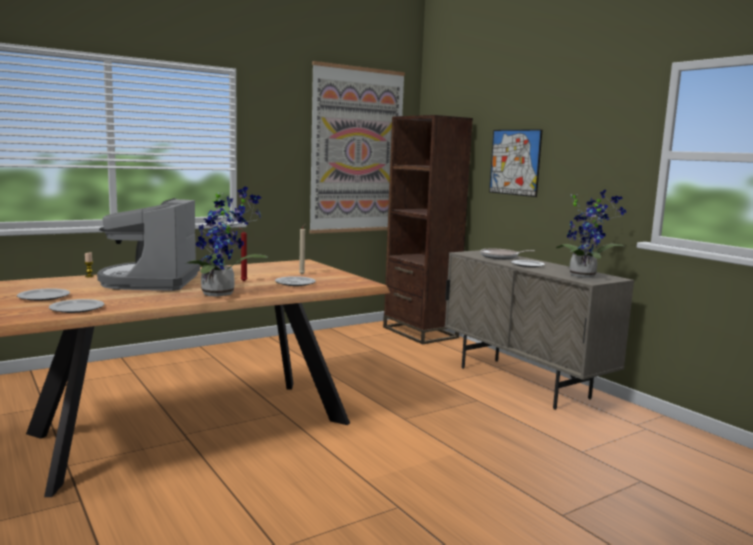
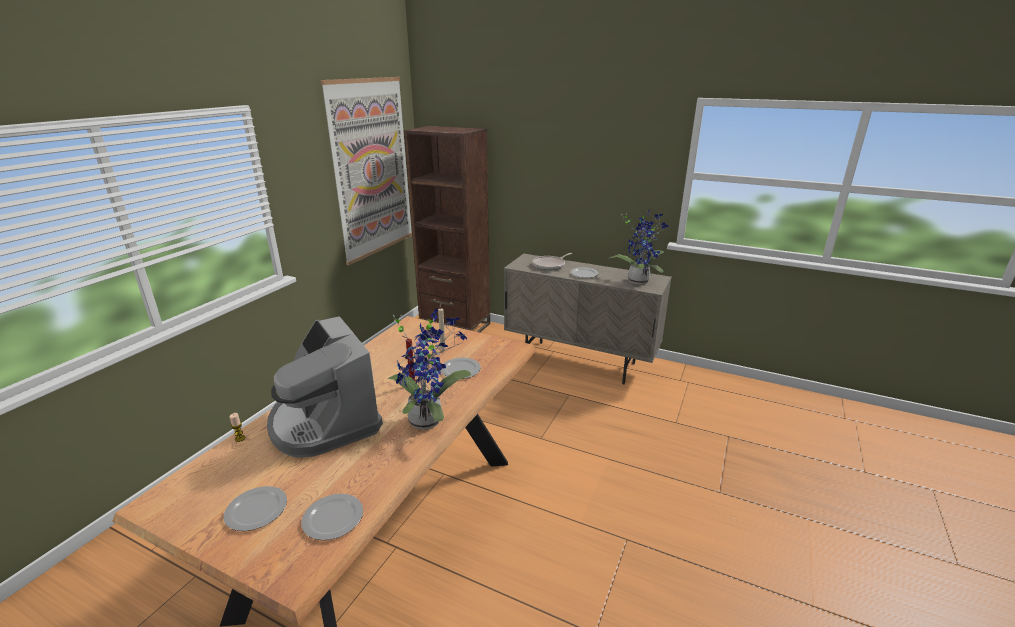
camera: 30 degrees left, 15 degrees up
picture [489,129,543,197] -> none

